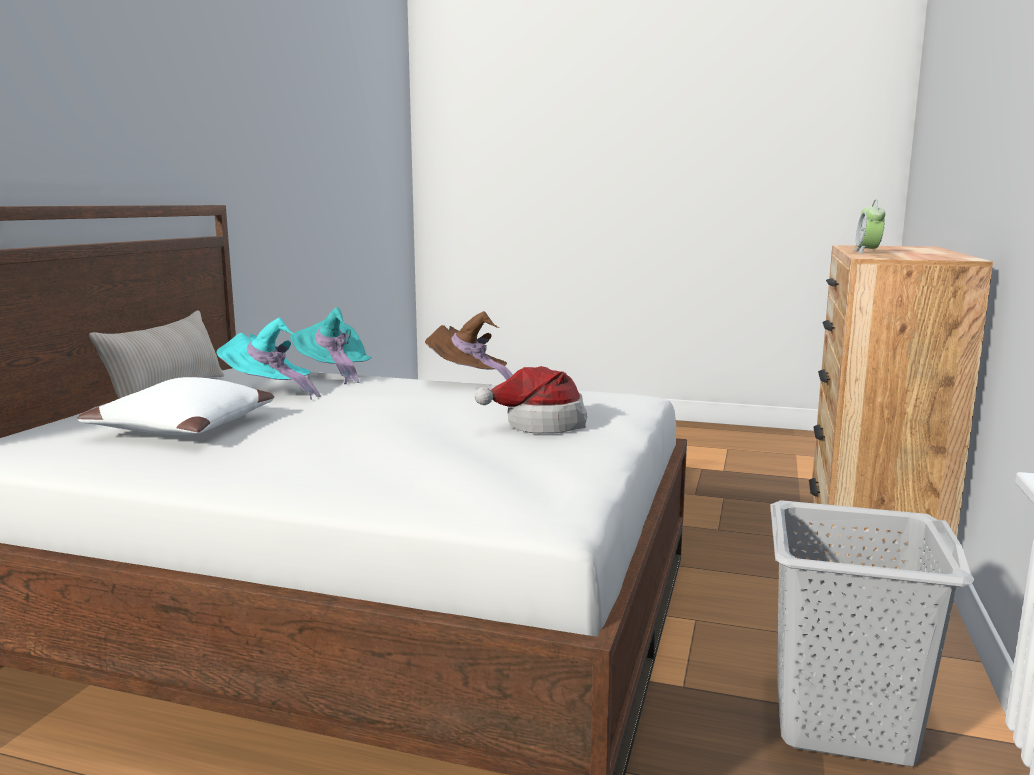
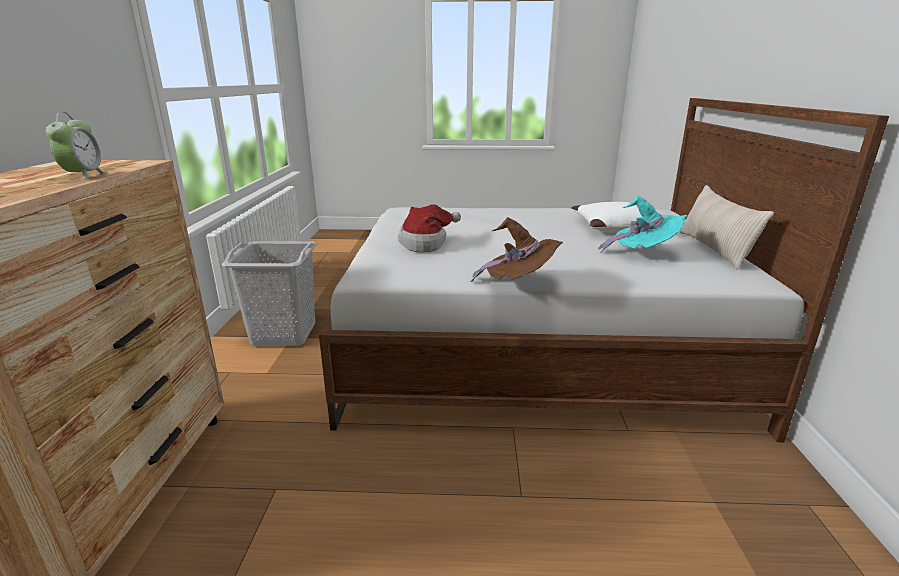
camera: 165 degrees right, 10 degrees up
turquoise hat [290,307,372,384] -> none

